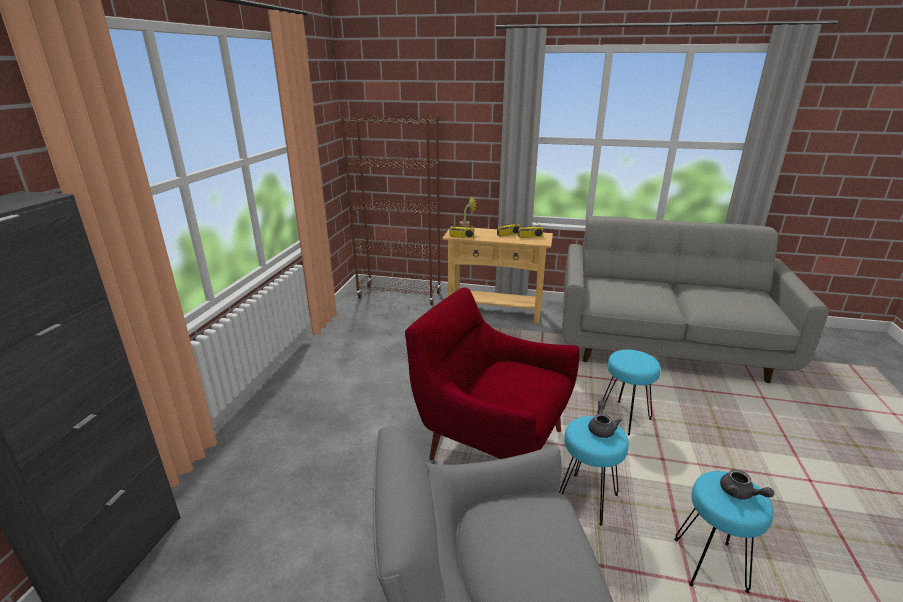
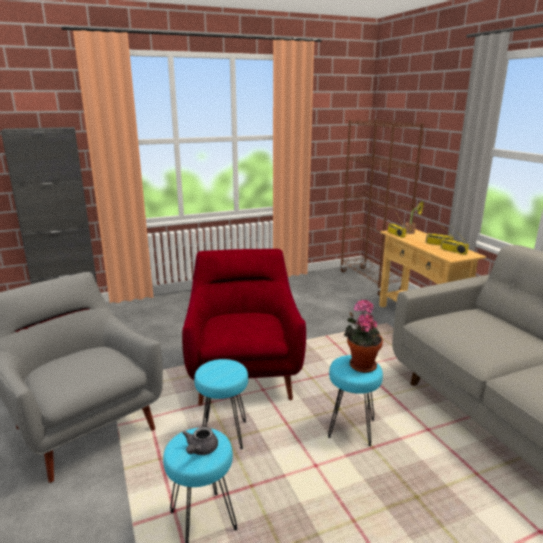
camera: 55 degrees right, 5 degrees down
grey teapot [588,400,622,438] -> none
none -> potted plant [344,300,383,373]

